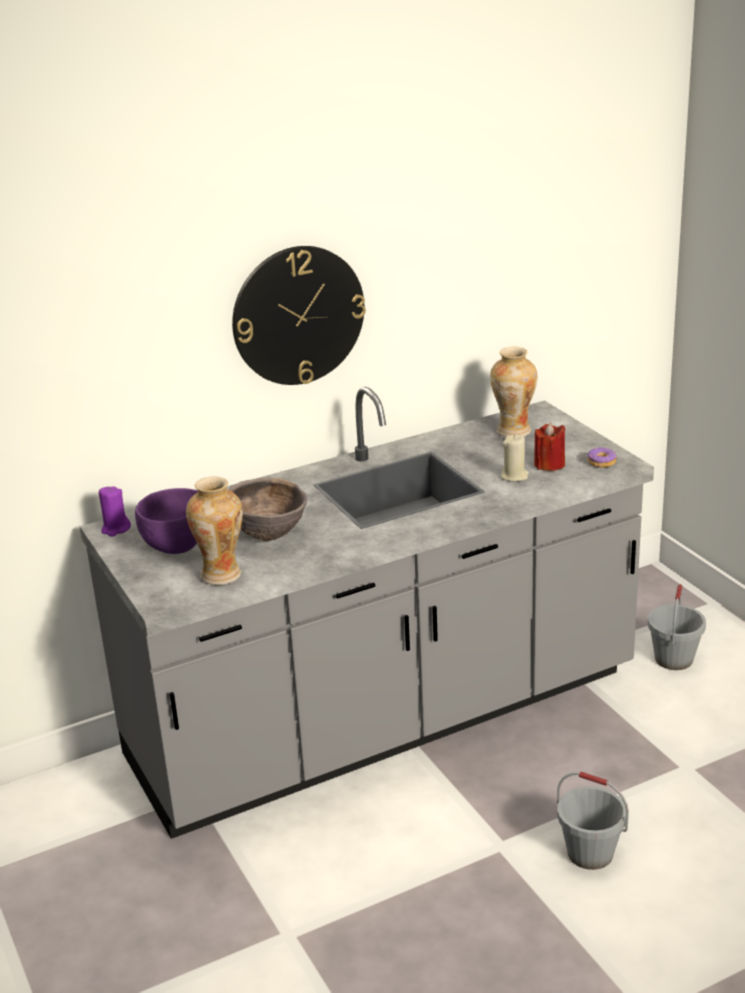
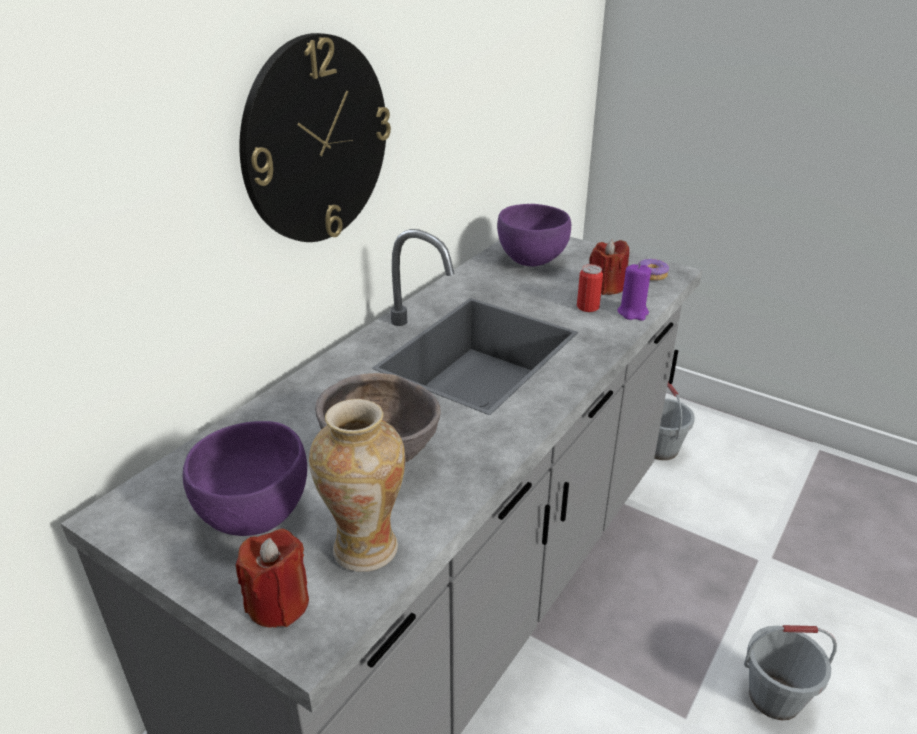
camera: 30 degrees left, 5 degrees up
purple candle [99,486,131,537] -> purple candle moved to [617,263,651,321]
vase [490,347,537,437] -> purple bowl [497,204,571,266]
beige candle [501,435,529,482] -> can [577,264,603,312]
none -> red candle [236,529,309,628]

